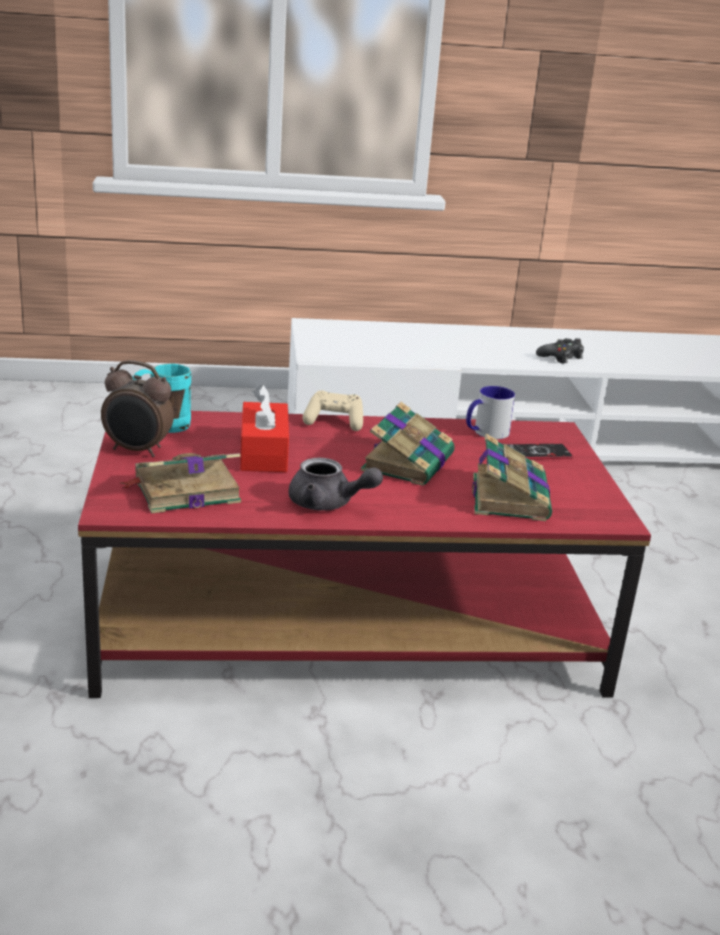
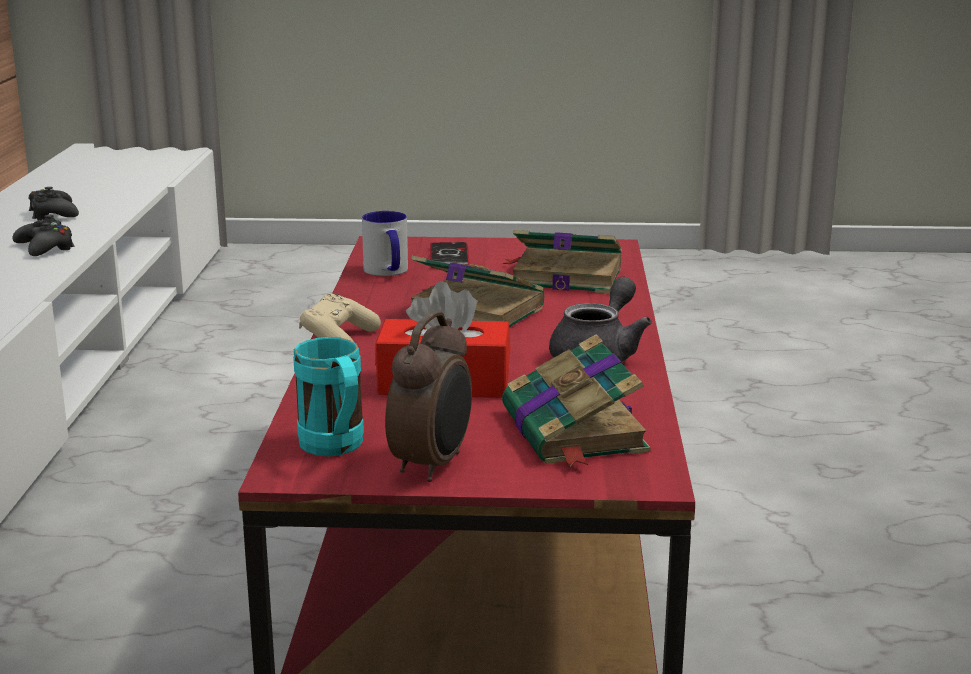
camera: 80 degrees left, 5 degrees down
none -> black game controller [29,187,79,220]

